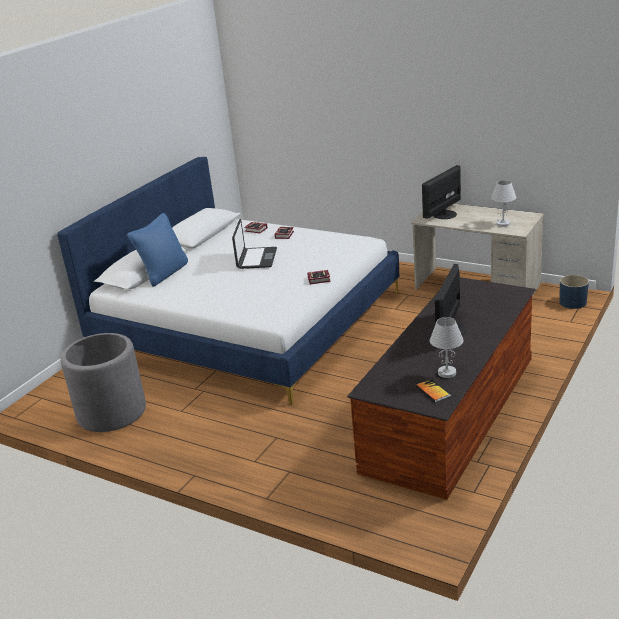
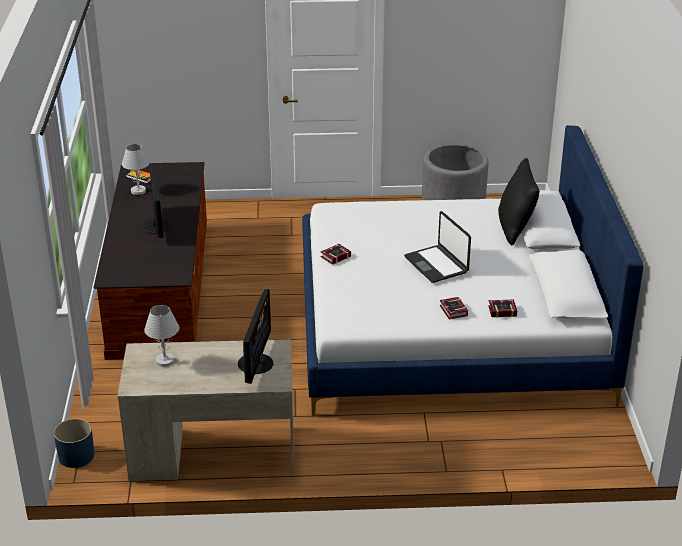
camera: 145 degrees right, 5 degrees up
blue pillow [127,213,188,287] -> black pillow [498,158,540,245]

